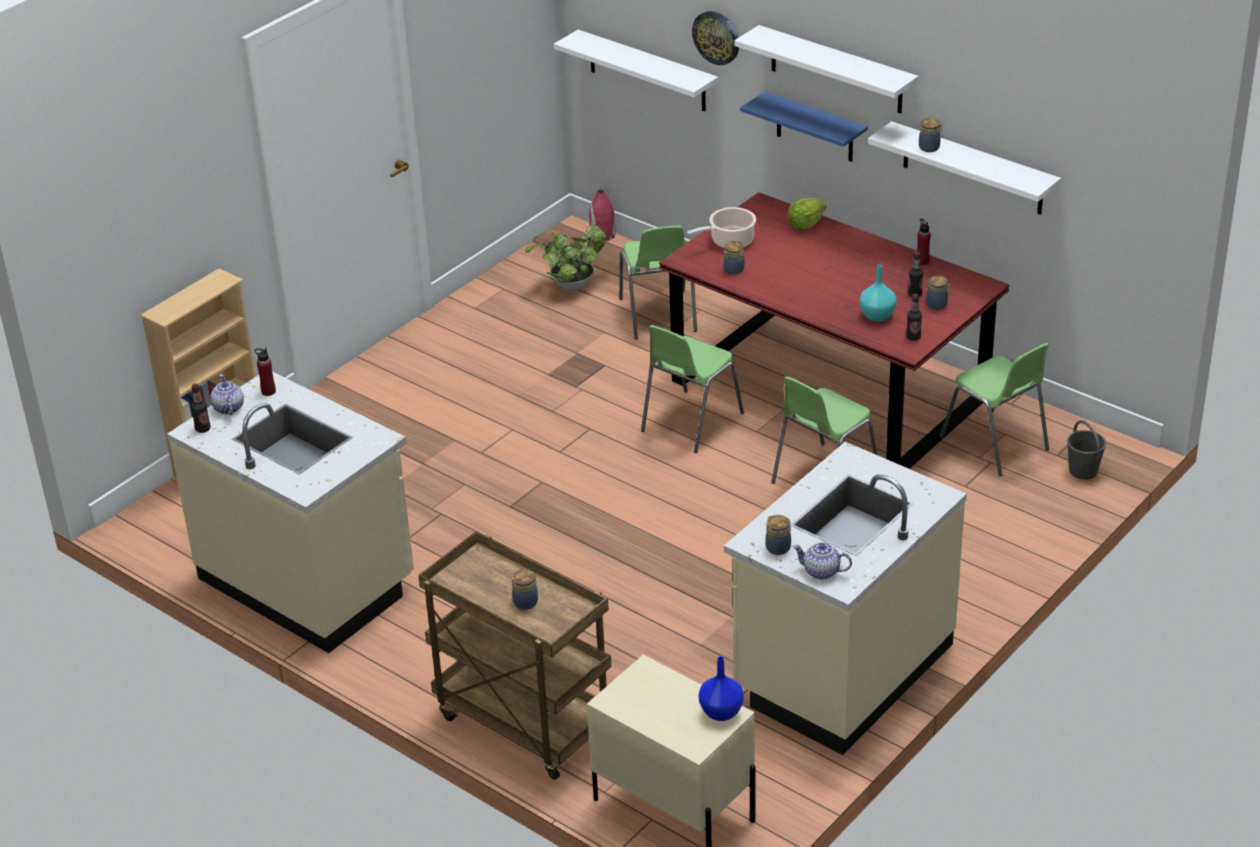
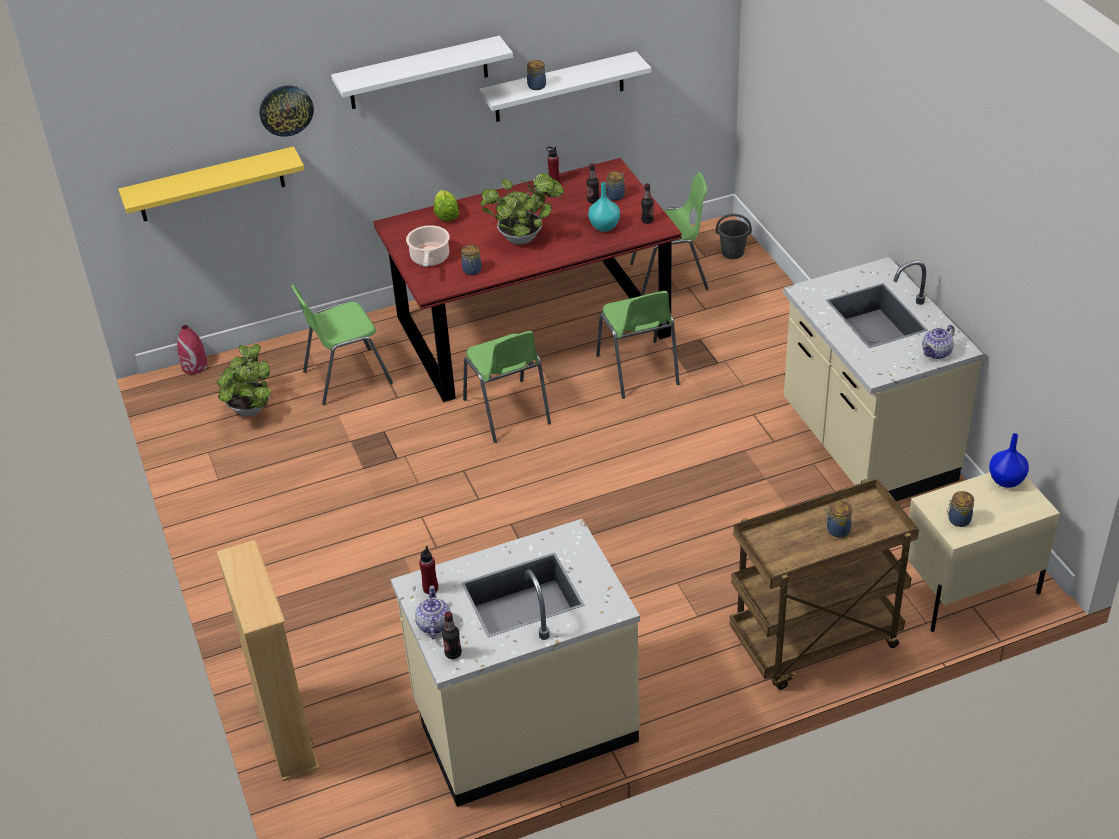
camera: 60 degrees left, 5 degrees up
teapot [210,374,244,415] -> teapot turned 75 degrees clockwise [415,585,451,639]
white shelf [554,30,718,112] -> yellow shelf [118,146,305,221]
green chair [619,226,697,340] -> green chair turned 135 degrees clockwise [291,285,393,405]
blue shelf [740,92,868,162] -> none
jar [765,515,791,555] -> jar moved to [947,491,974,527]
none -> potted plant [481,173,564,245]

